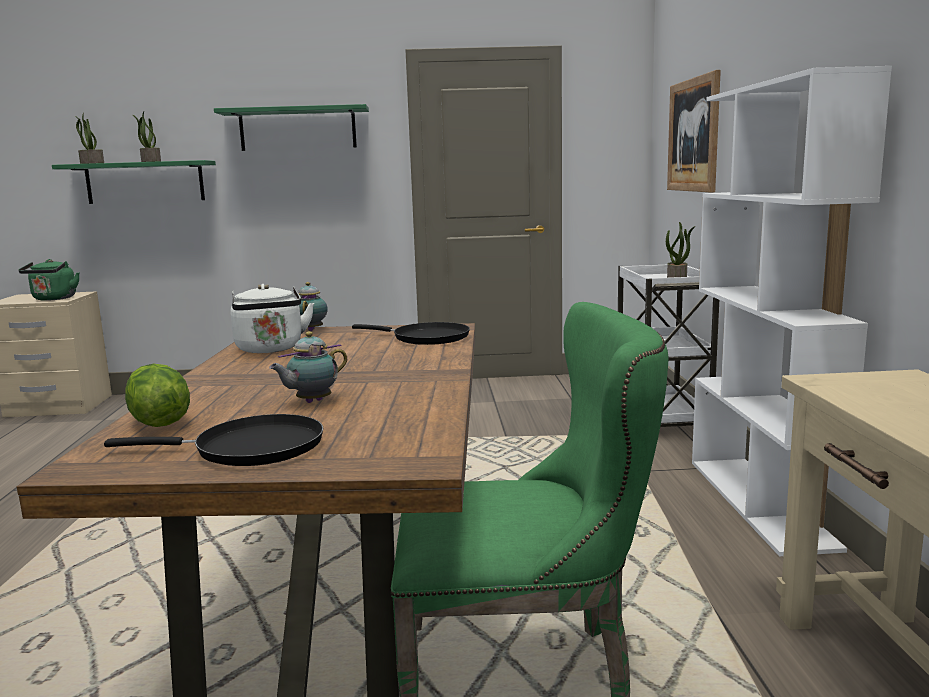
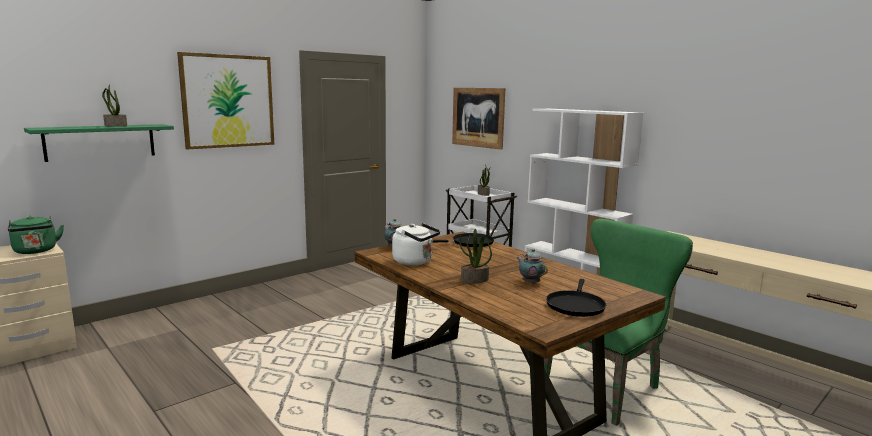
camera: 40 degrees left, 0 degrees up
potted plant [76,113,104,164] -> potted plant moved to [459,229,492,283]
black frying pan [104,414,323,466] -> black frying pan turned 150 degrees clockwise [546,279,606,317]
lettuce [125,364,190,427] -> none
green shelf [214,104,369,151] -> picture [177,52,274,149]
teapot [269,331,347,403] -> teapot turned 135 degrees clockwise [517,249,548,284]

